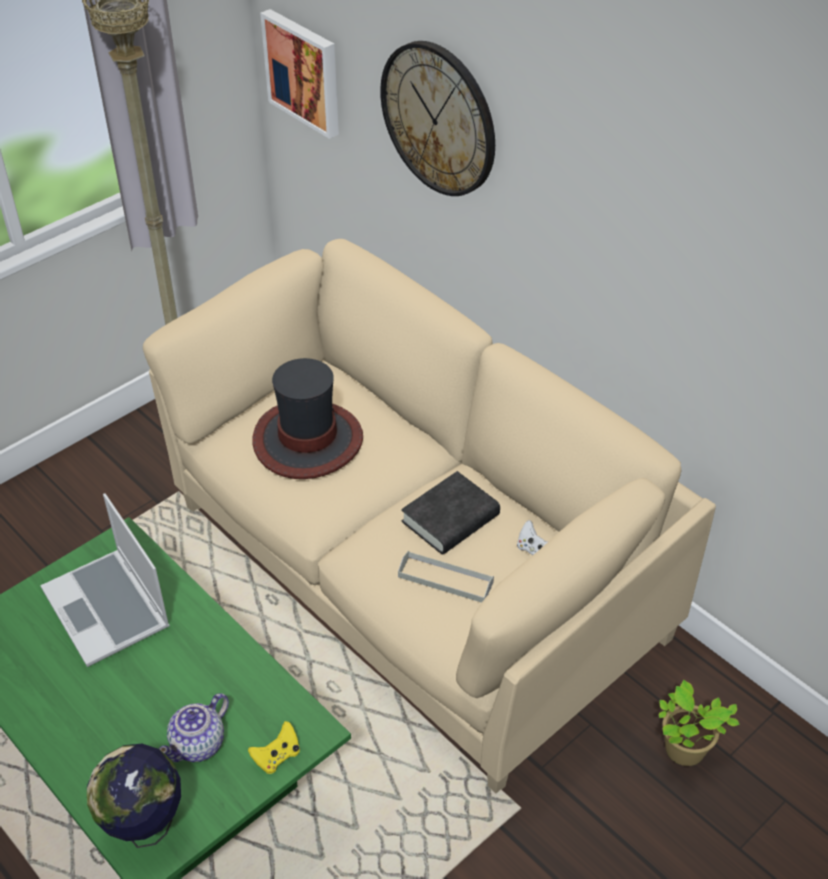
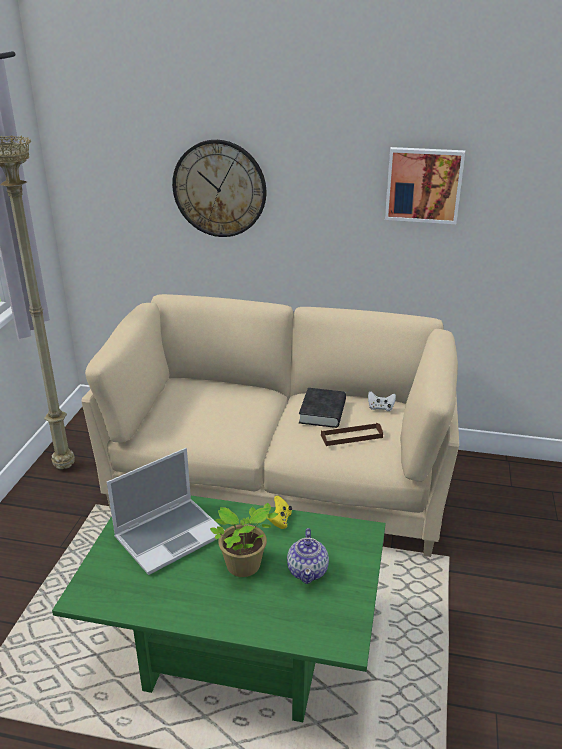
camera: 35 degrees left, 15 degrees down
laptop [40,493,170,667] -> laptop turned 60 degrees counterclockwise [107,448,221,575]
globe [87,744,181,848] -> none
yellow game controller [248,721,300,774] -> yellow game controller moved to [267,495,292,529]
hat [252,358,363,479] -> none
picture [260,9,339,139] -> picture moved to [385,147,465,224]
grey tray [398,551,494,603] -> brown tray [321,423,383,446]
potted plant [659,680,740,766] -> potted plant moved to [210,503,278,577]

